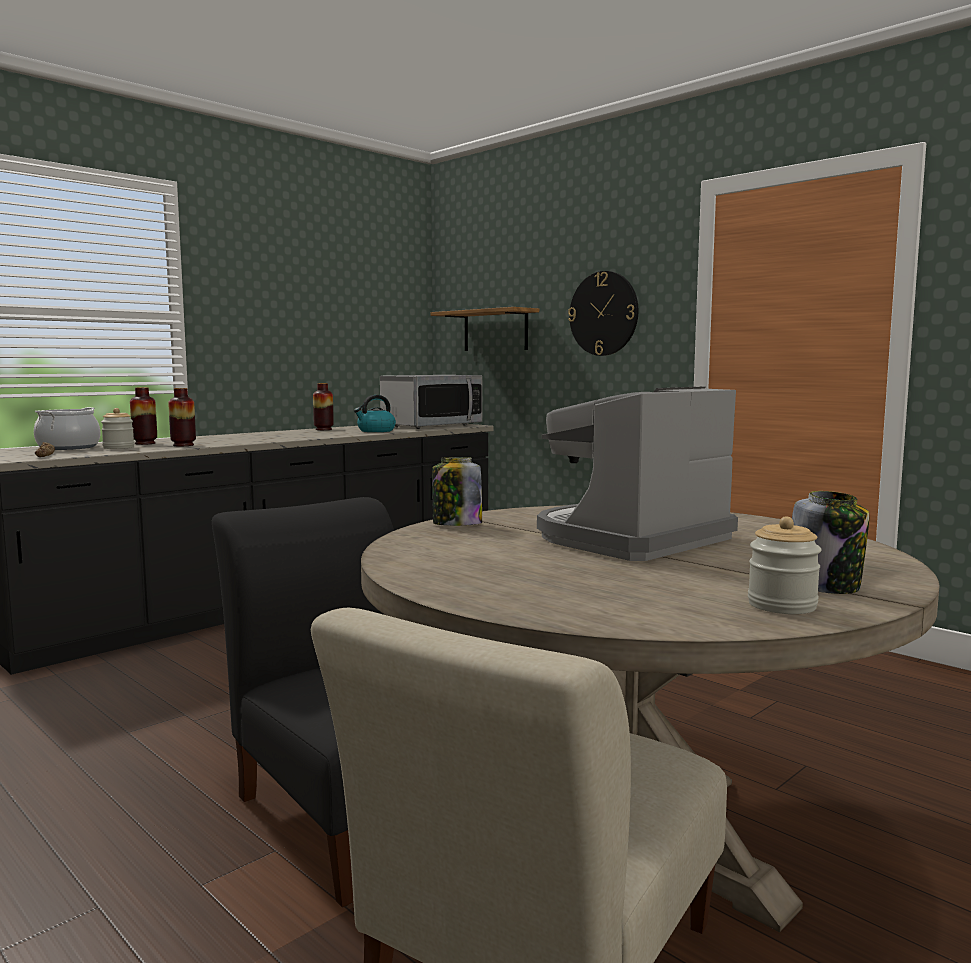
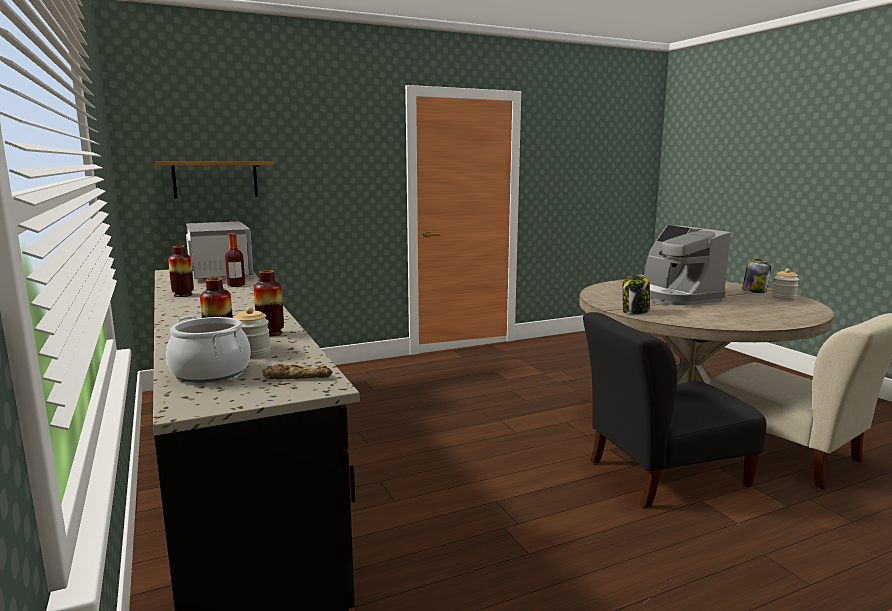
camera: 70 degrees left, 5 degrees up
kettle [354,395,396,432] -> bottle [225,233,245,287]
wall clock [568,271,638,356] -> none

